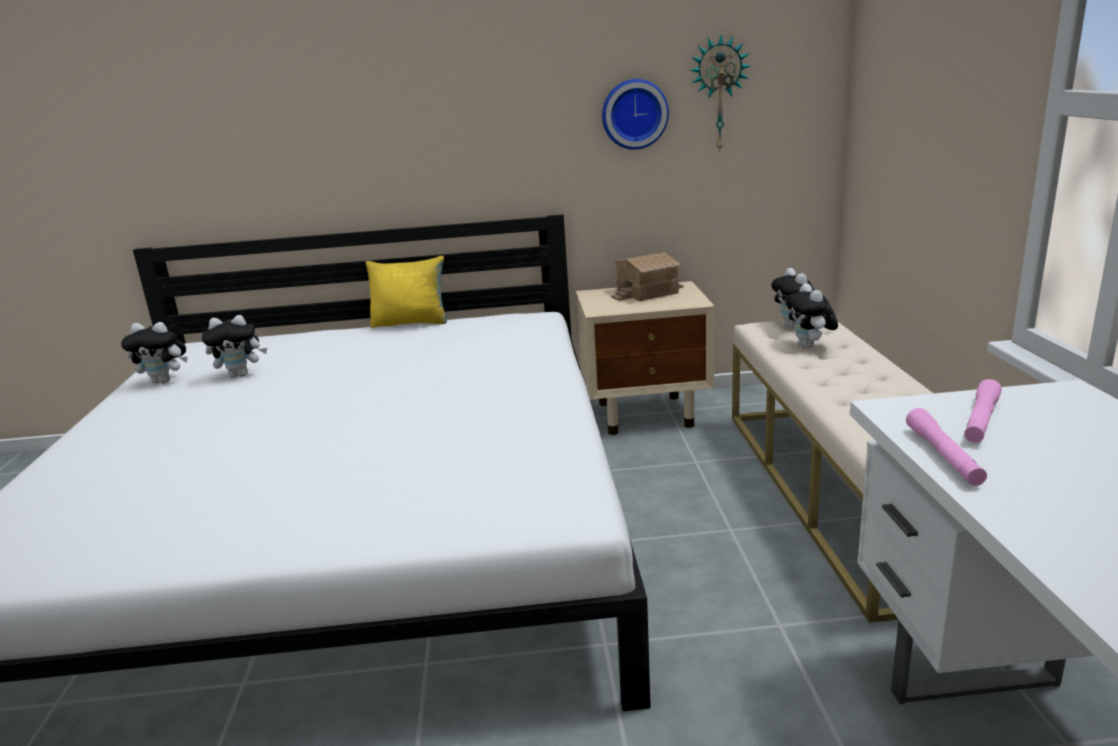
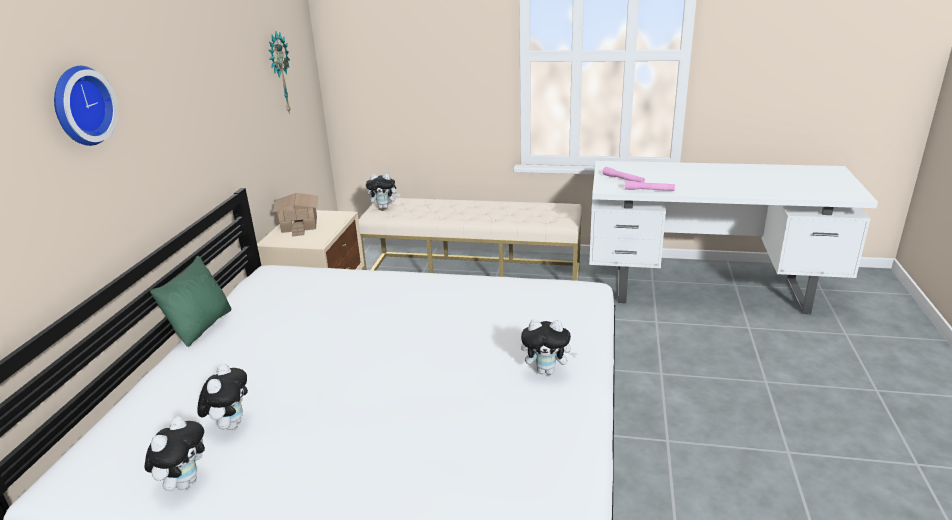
camera: 75 degrees left, 5 degrees up
yellow pillow [365,255,447,328] -> green pillow [150,256,232,347]
wall clock [602,79,669,150] -> wall clock moved to [54,66,118,146]
plush toy [785,283,838,348] -> plush toy moved to [521,319,577,375]

